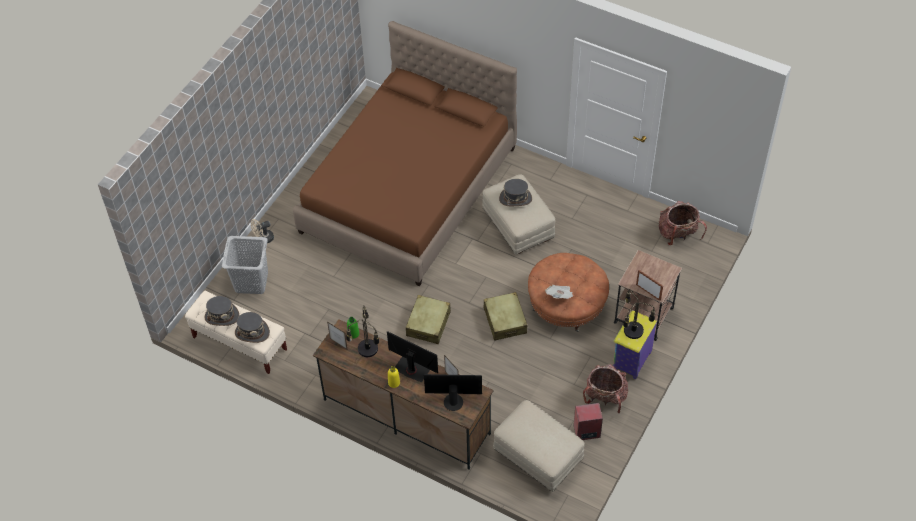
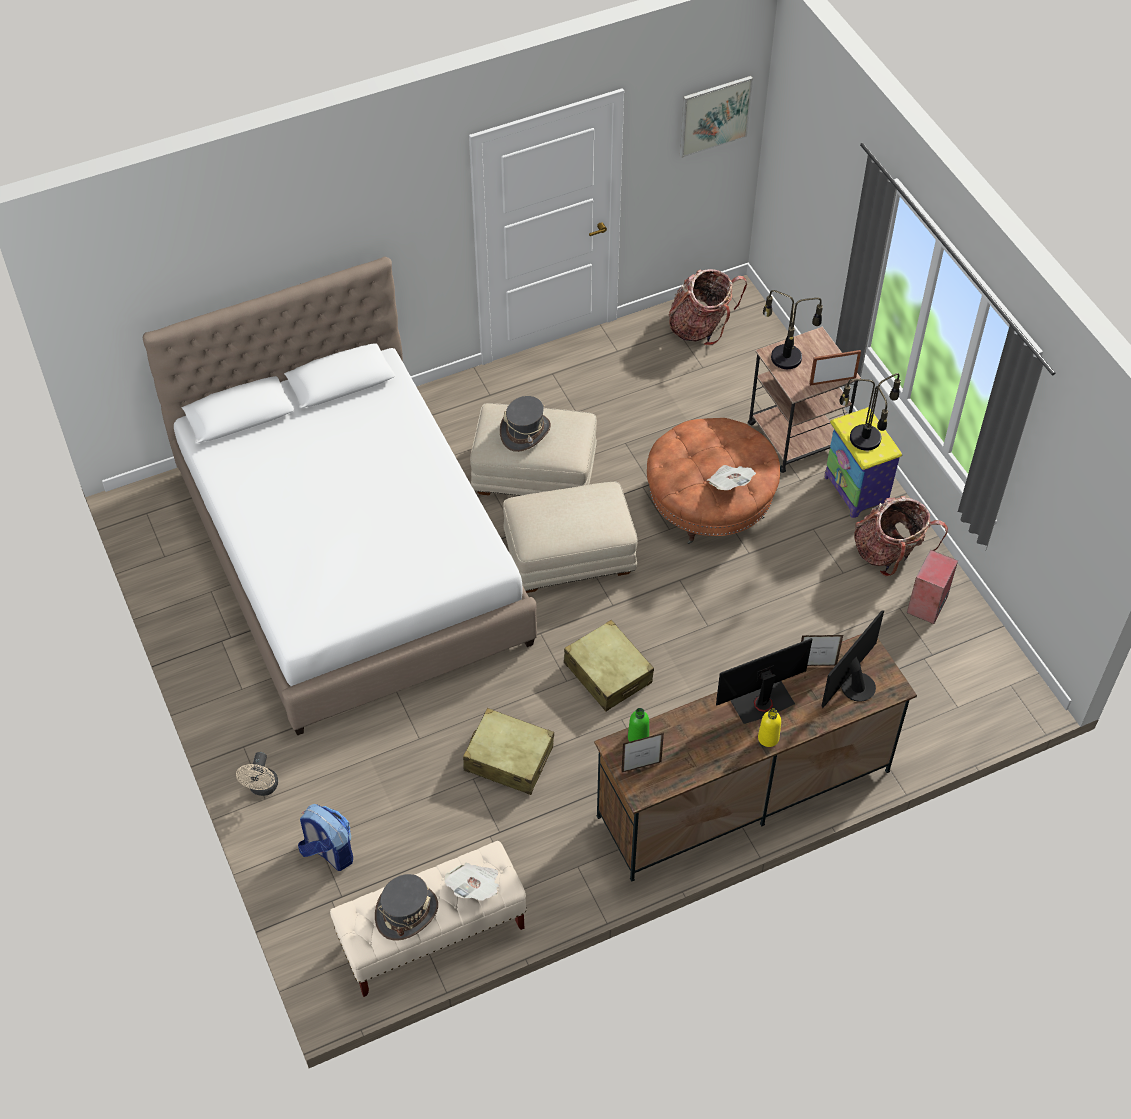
camera: 55 degrees left, 0 degrees up
grey laundry basket [222,236,268,294] -> backpack [298,804,353,871]
grey hat [235,312,270,343] -> newspaper [444,863,499,901]
brown bed [293,21,517,286] -> white bed [143,256,537,735]
table lamp [346,305,379,357] -> table lamp moved to [763,290,823,369]
beige suitcase [484,292,527,341] -> beige suitcase moved to [463,708,554,795]
beige ottoman [493,400,585,492] -> beige ottoman moved to [503,482,638,593]
none -> picture [680,76,753,158]

